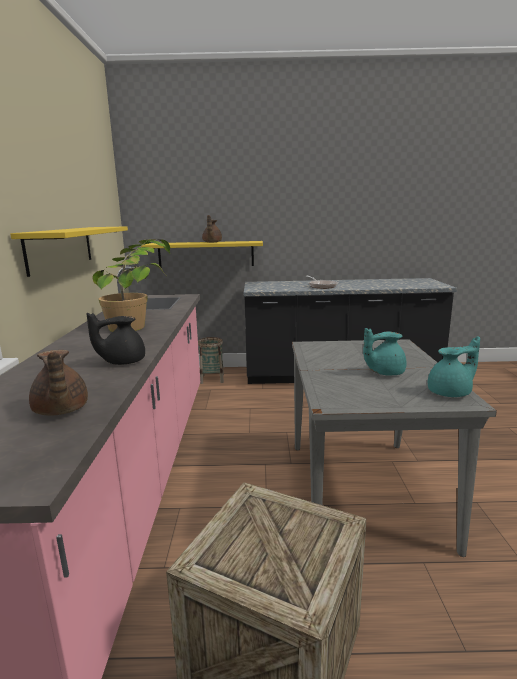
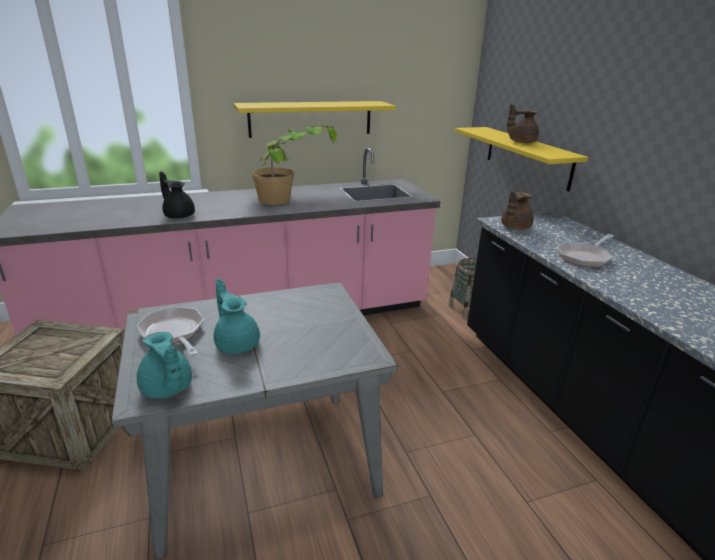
camera: 70 degrees right, 10 degrees up
brown teapot [29,350,88,416] -> brown teapot moved to [501,191,534,230]
none -> frying pan [137,307,204,356]

